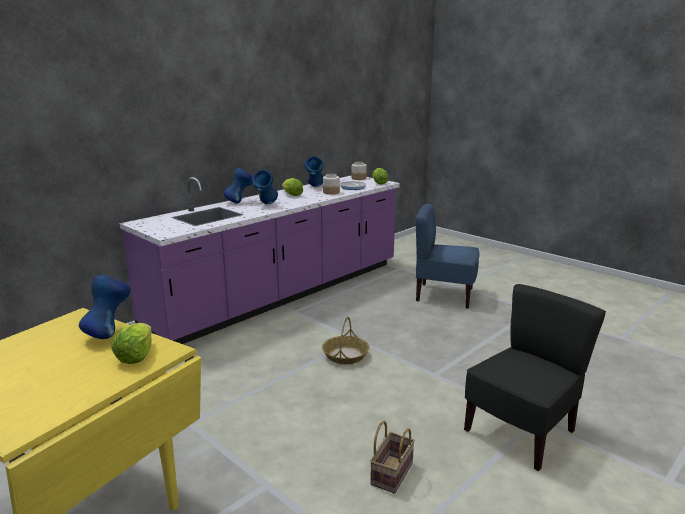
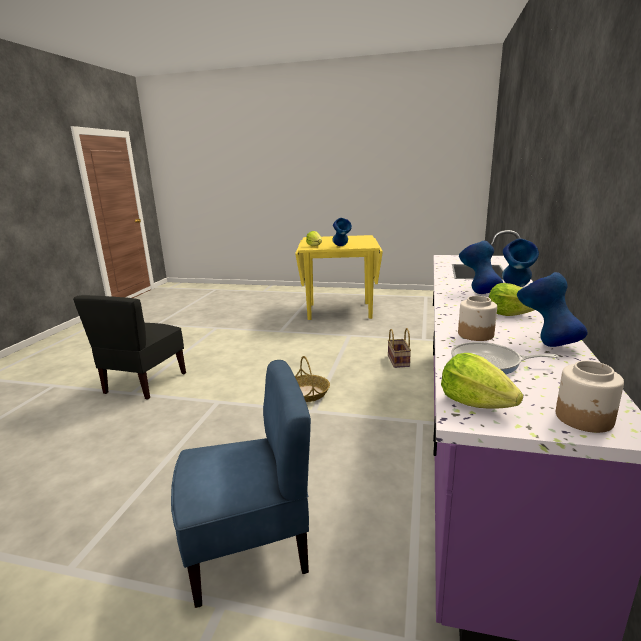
camera: 150 degrees right, 0 degrees up
basket [370,421,415,494] -> basket moved to [388,328,411,368]

